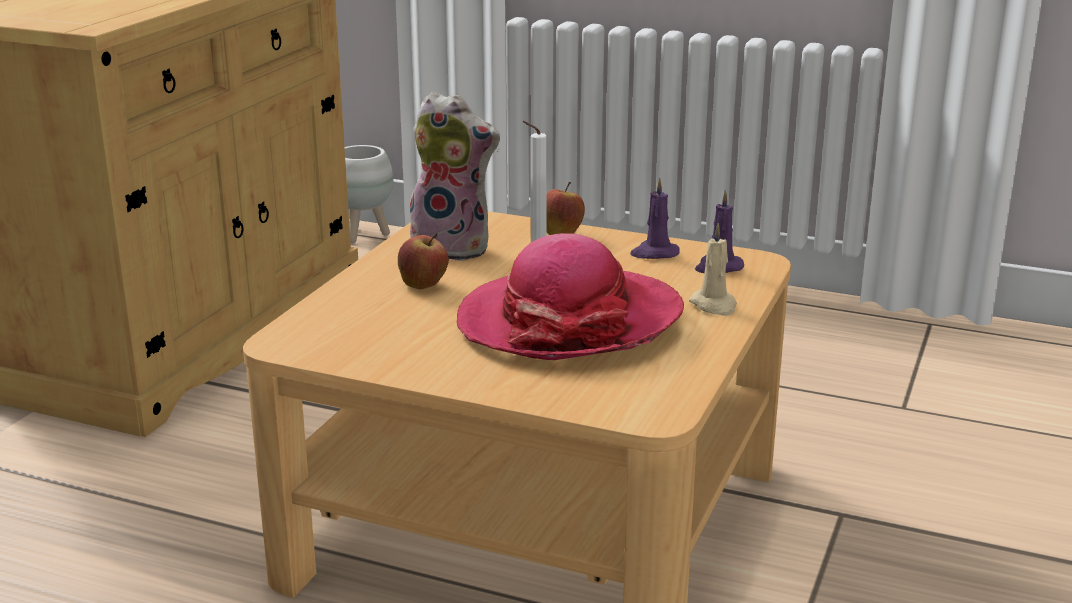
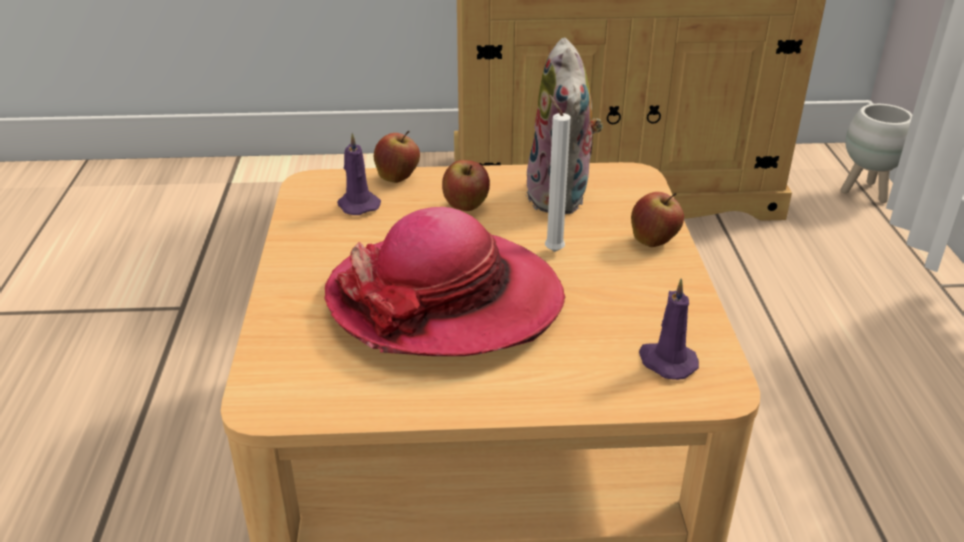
camera: 65 degrees right, 10 degrees up
purple candle [630,177,680,259] -> purple candle moved to [337,133,381,215]
beige candle [689,223,737,316] -> none
none -> apple [374,131,420,183]

